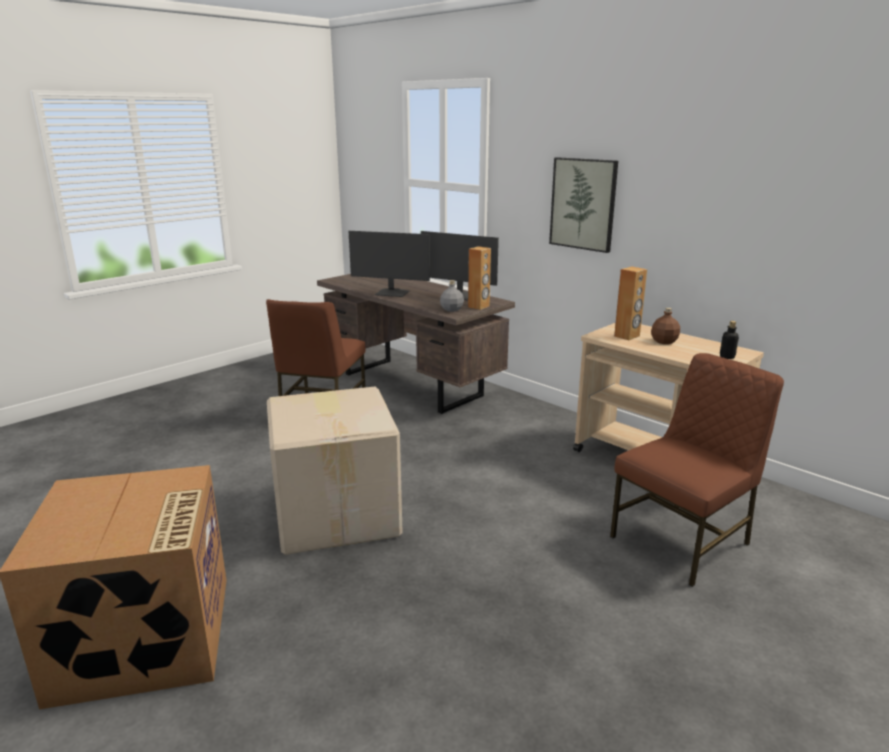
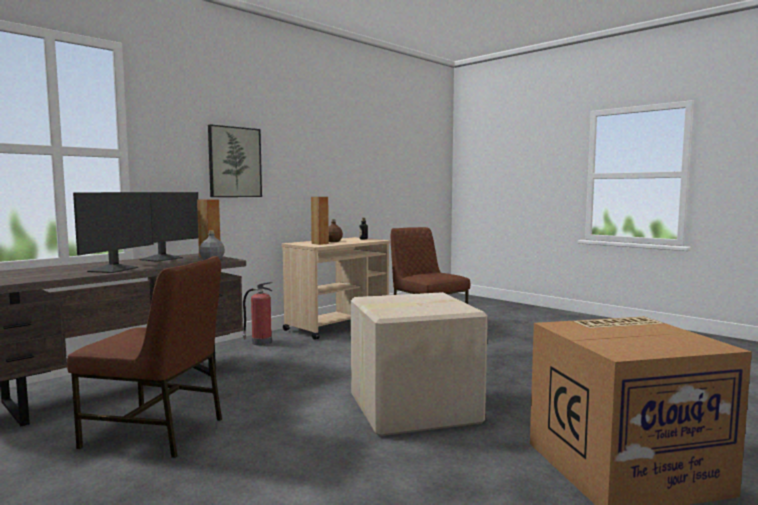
camera: 90 degrees left, 15 degrees down
none -> fire extinguisher [243,282,273,345]

